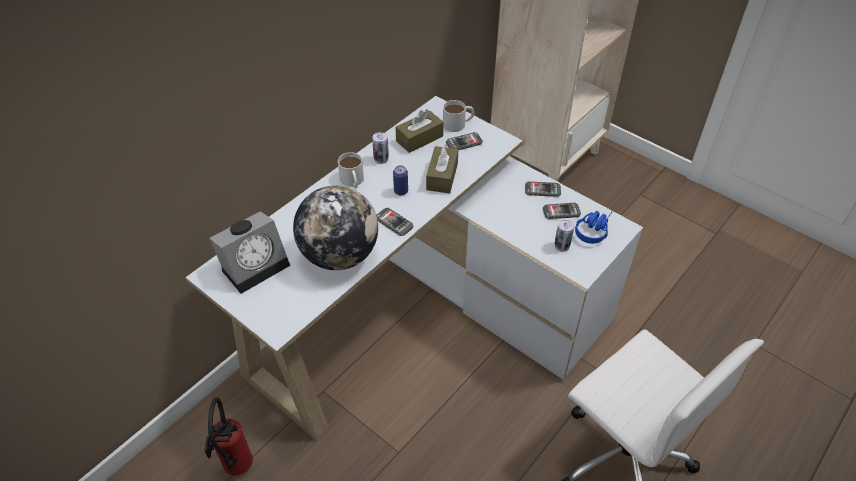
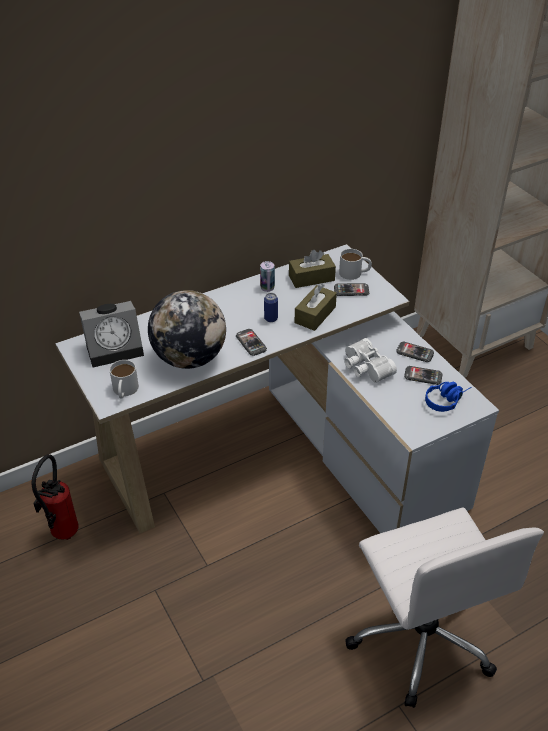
camera: 20 degrees right, 5 degrees down
white mug [338,152,364,188] -> white mug moved to [110,360,139,398]
can [554,220,574,252] -> none
none -> white binoculars [344,338,397,383]

